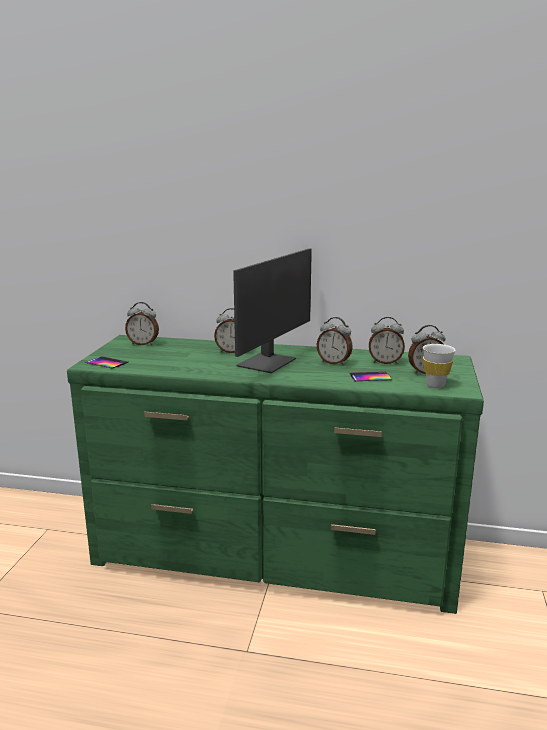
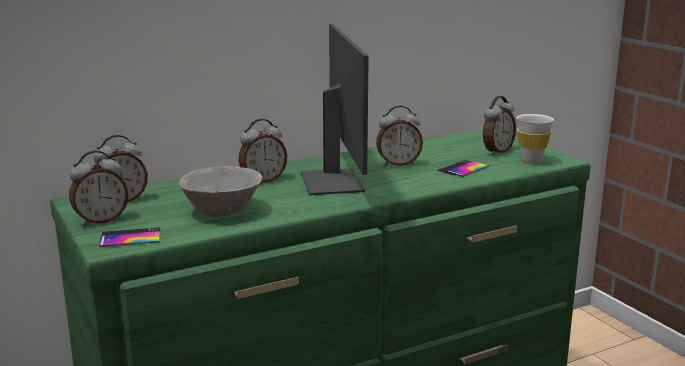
camera: 40 degrees left, 0 degrees up
alarm clock [369,317,405,364] -> alarm clock moved to [69,150,128,226]
none -> grey bowl [179,166,262,217]

